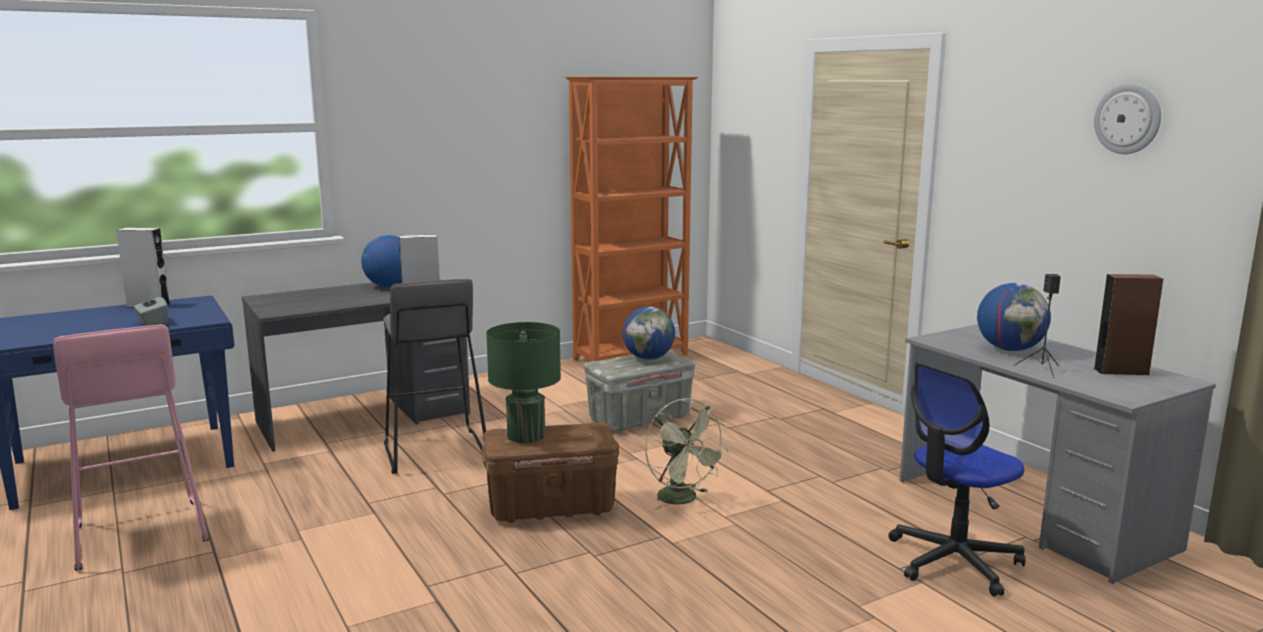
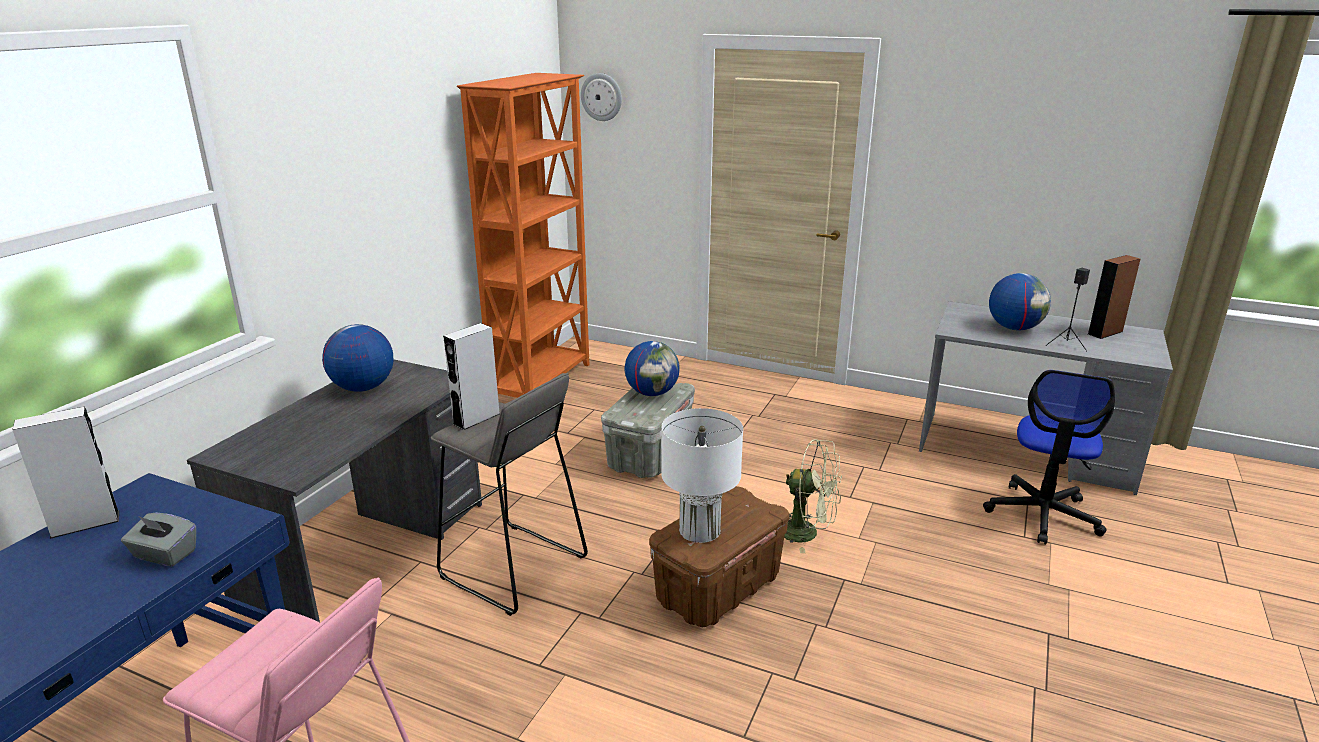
camera: 35 degrees left, 10 degrees up
green table lamp [486,322,561,443] -> white table lamp [661,408,743,543]
wall clock [1094,83,1161,154] -> wall clock moved to [581,73,622,121]

